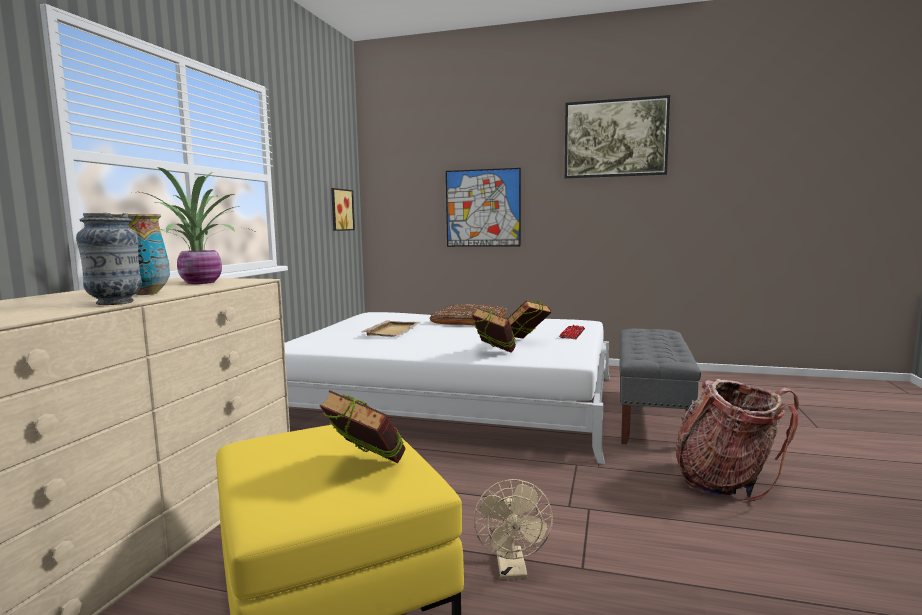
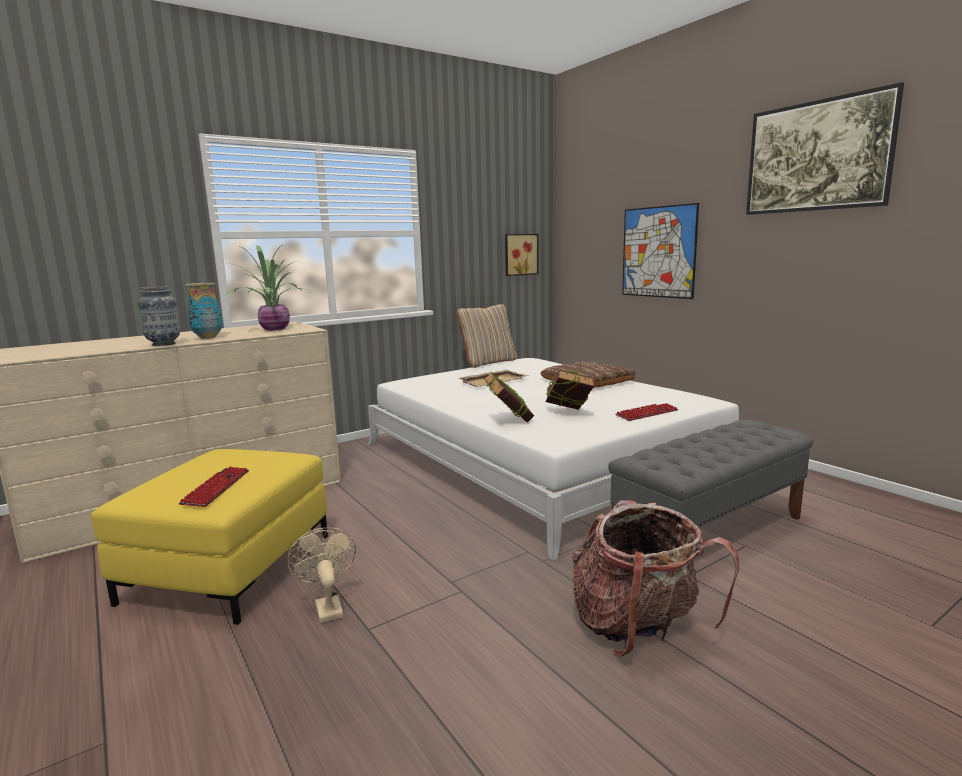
camera: 40 degrees right, 5 degrees up
book [320,390,406,463] -> keyboard [179,467,249,507]
beige fan [474,479,553,579] -> beige fan turned 120 degrees clockwise [287,527,356,623]
none -> beige pillow [457,304,517,368]

